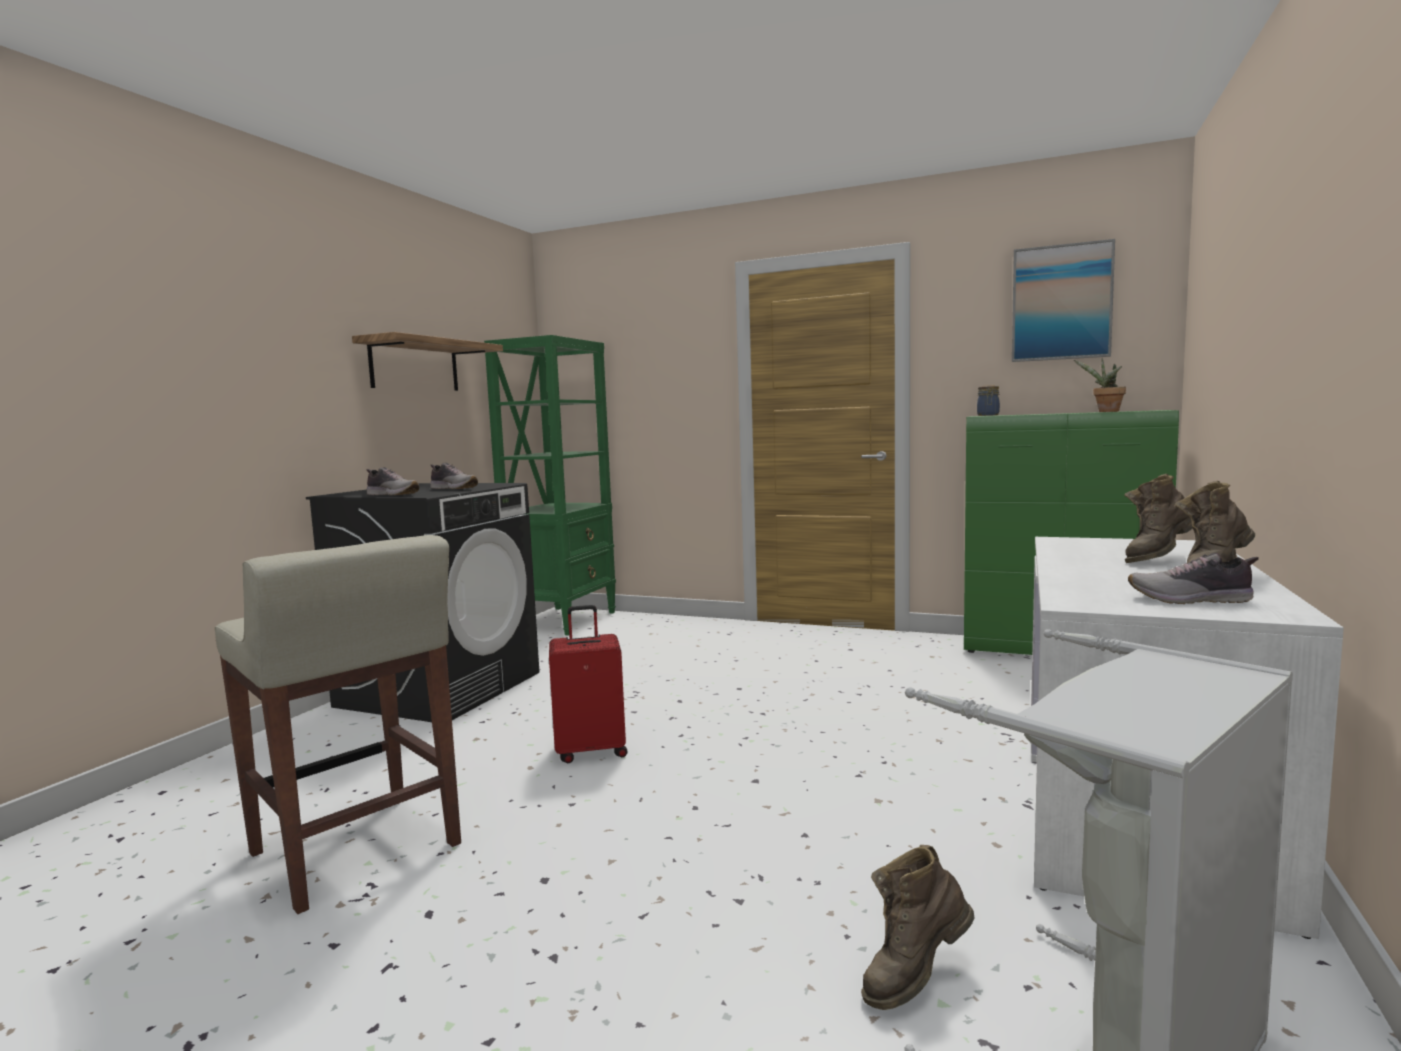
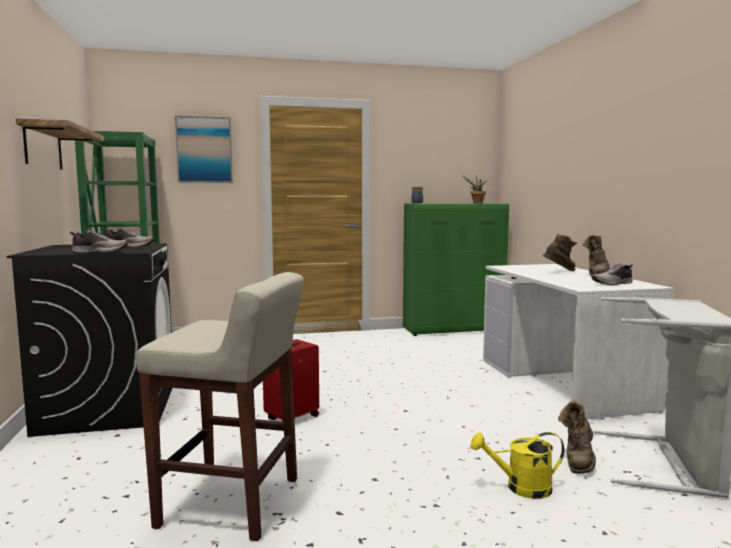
camera: 35 degrees left, 0 degrees up
picture [1012,239,1115,362] -> picture moved to [175,116,233,183]
brown boot [1124,474,1193,563] -> brown boot turned 150 degrees counterclockwise [543,234,577,271]
none -> yellow watering can [471,432,564,499]

